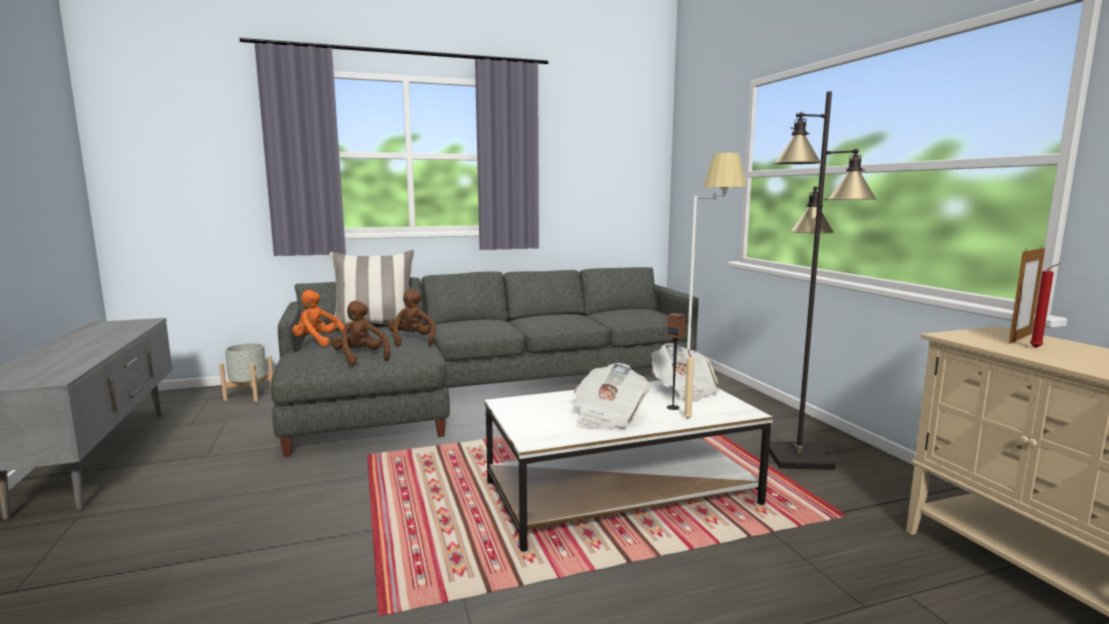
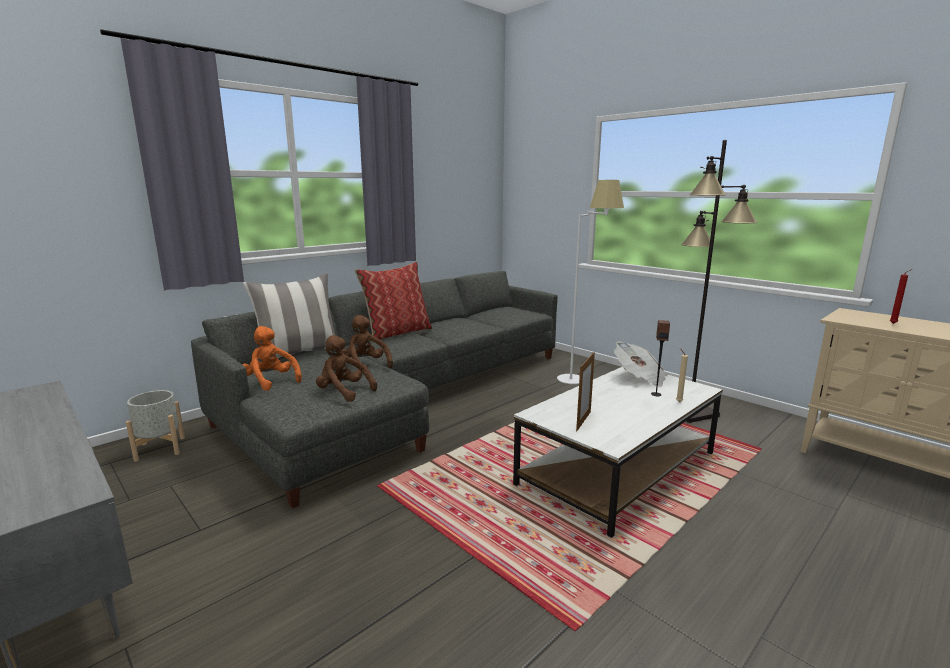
camera: 25 degrees left, 5 degrees up
orange plush toy [292,290,345,347] -> orange plush toy turned 45 degrees clockwise [242,326,302,391]
newspaper [573,363,650,429] -> none
picture frame [1009,245,1045,344] -> picture frame moved to [576,352,595,431]
none -> pillow [355,262,432,342]

